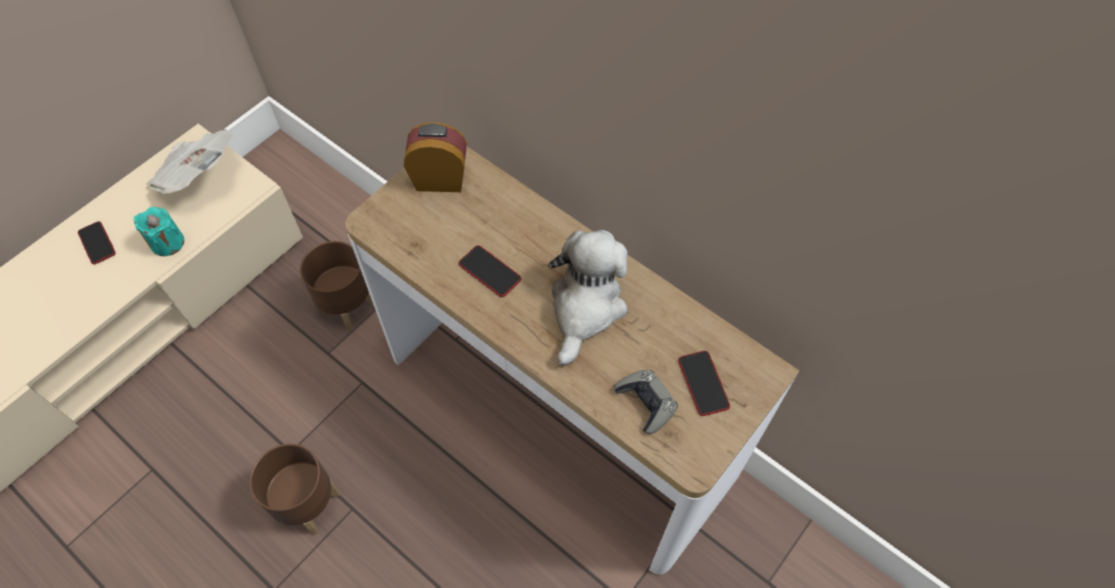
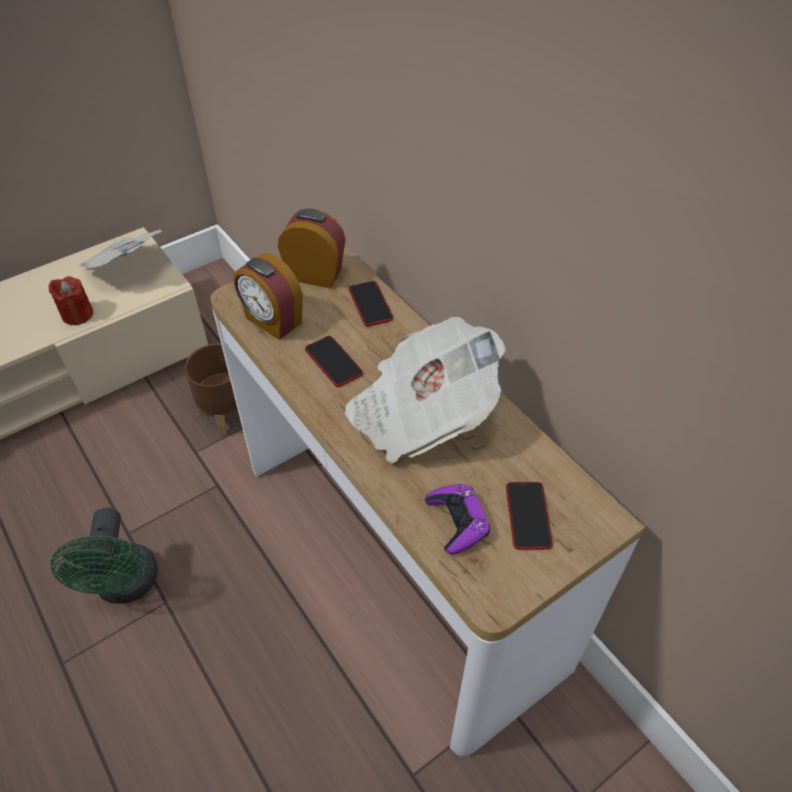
camera: 15 degrees right, 10 degrees down
phone [78,221,115,264] -> phone moved to [349,281,393,326]
turquoise candle [134,207,184,256] -> red candle [49,276,93,325]
brown planter [250,444,340,535] -> green fan [51,508,158,604]
plush toy [548,230,628,366] -> newspaper [345,317,506,464]
grey game controller [614,370,678,434] -> purple game controller [425,484,490,554]
none -> alarm clock [233,253,303,340]

